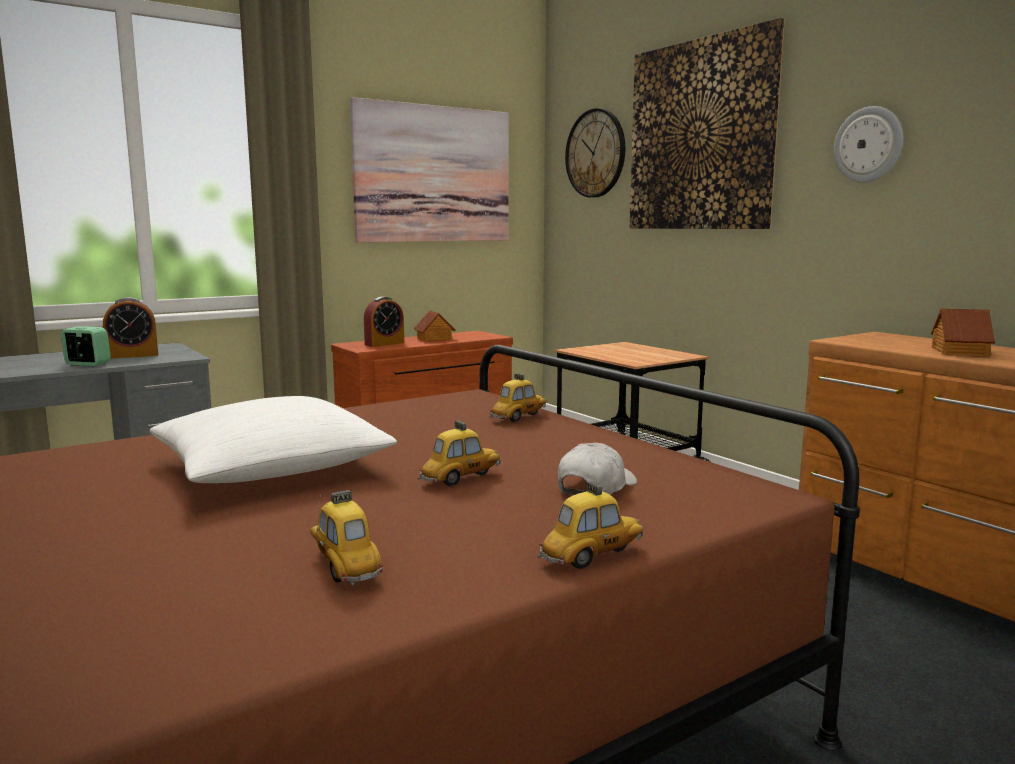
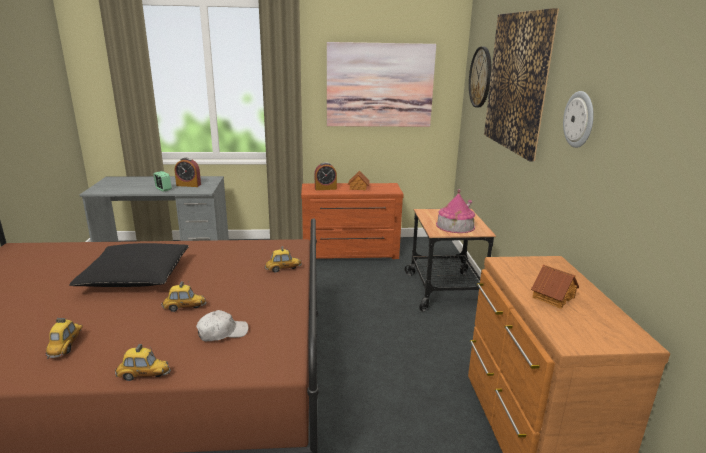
camera: 30 degrees right, 10 degrees up
white pillow [149,396,397,483] -> black pillow [69,243,189,287]
none -> toy house [436,189,475,233]

